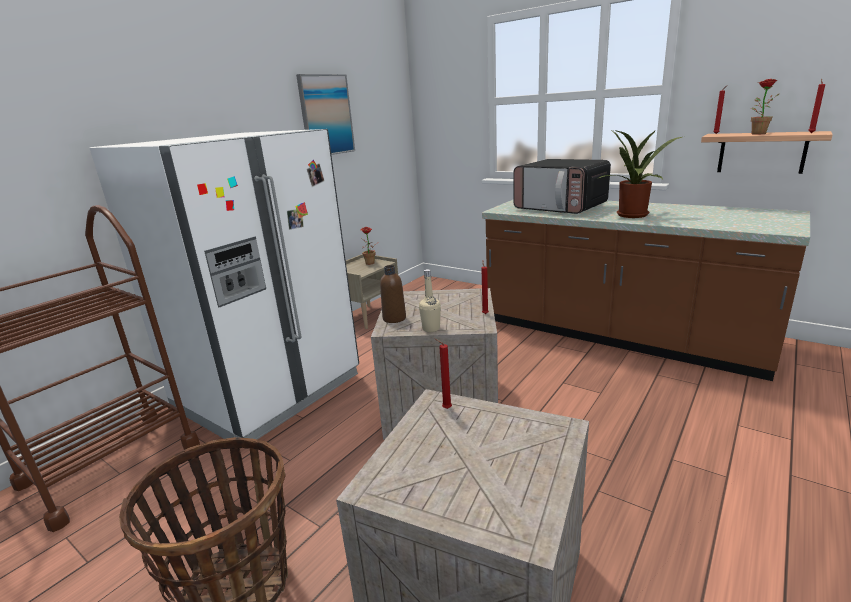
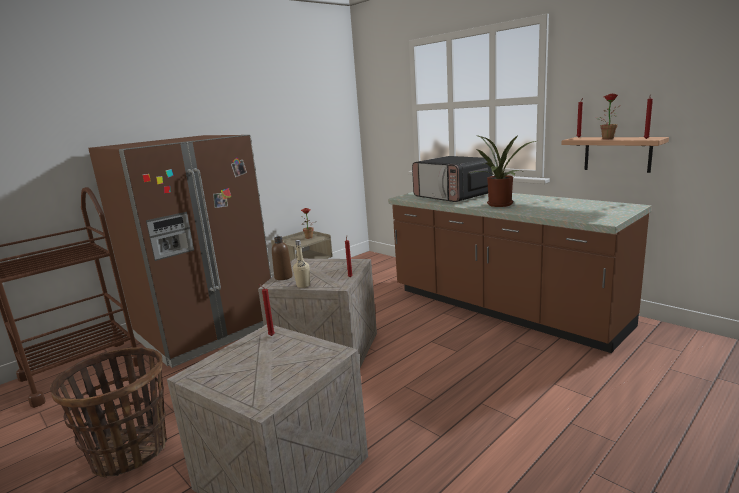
camera: 10 degrees right, 5 degrees down
white fridge [90,129,359,440] -> brown fridge [88,135,271,368]
picture [296,74,355,155] -> none

